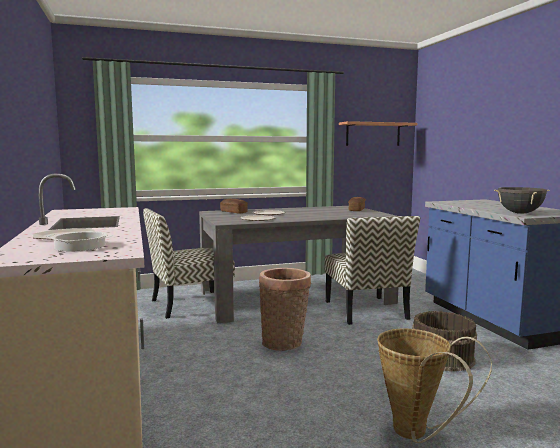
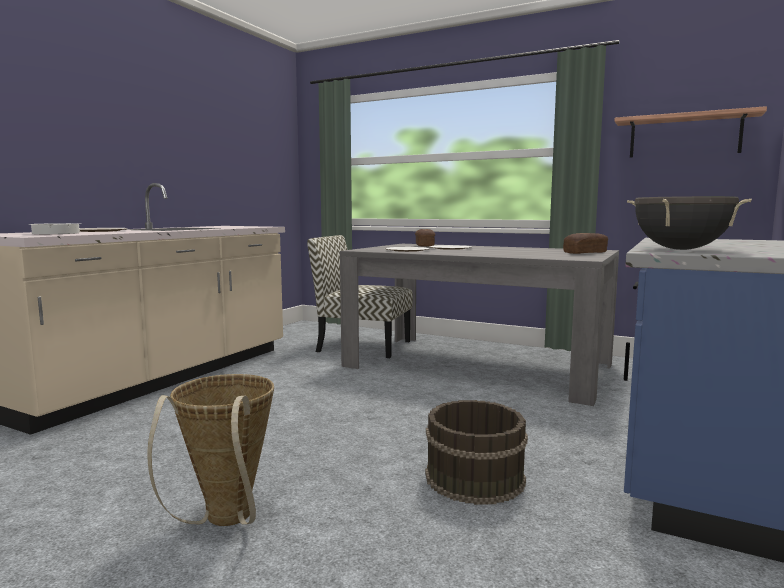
camera: 45 degrees right, 0 degrees up
basket [259,268,311,351] -> none
chair [325,216,420,325] -> none

